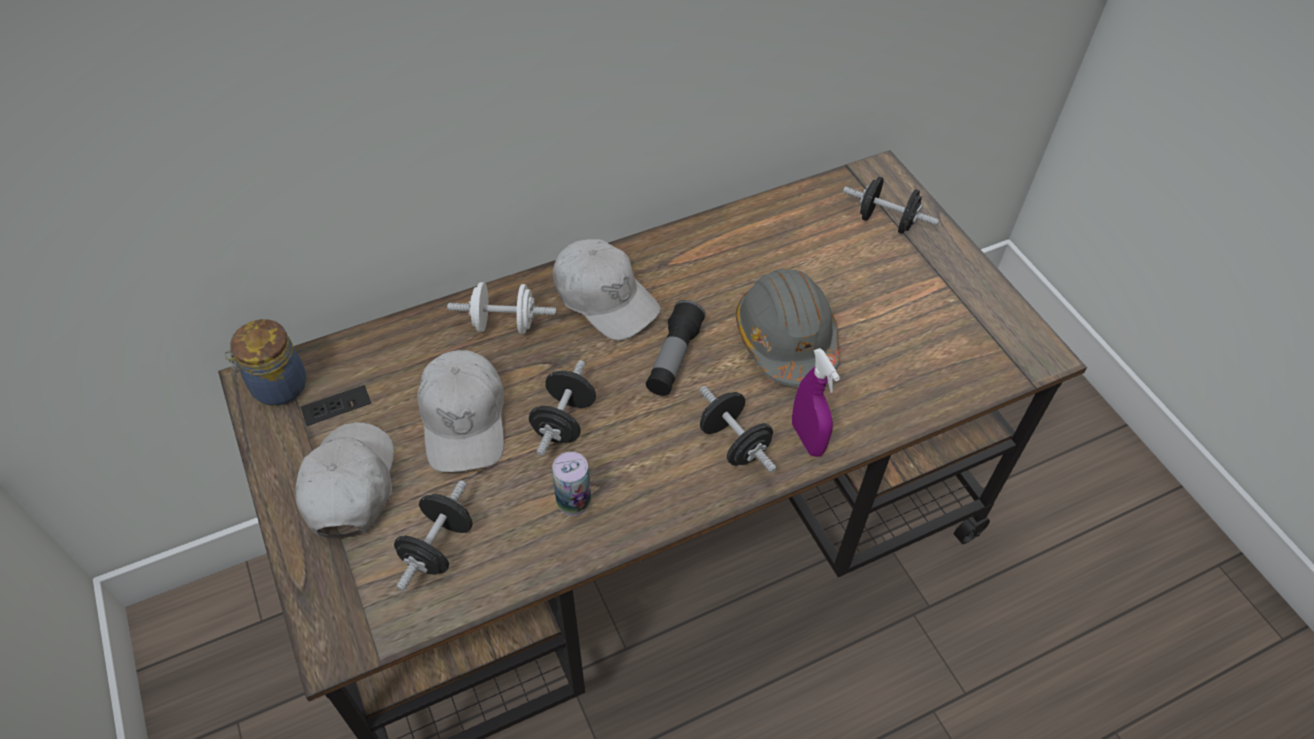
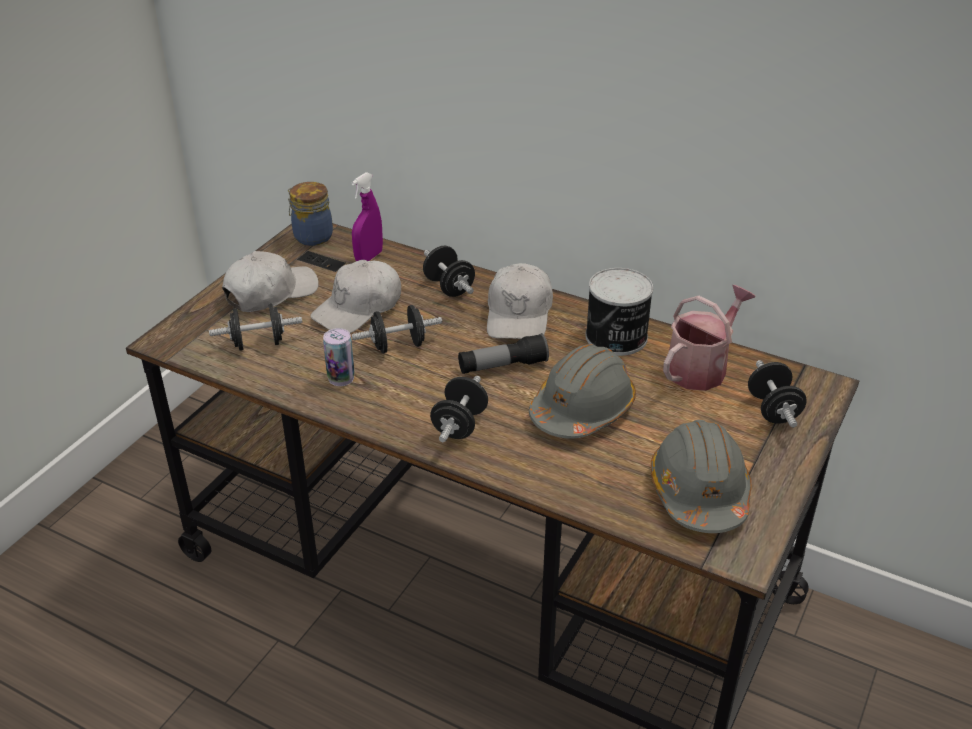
camera: 55 degrees right, 15 degrees down
white dumbbell [447,282,557,334] -> black dumbbell [423,246,475,297]
purple spray bottle [792,348,840,457] -> purple spray bottle moved to [351,172,383,261]
none -> can [585,268,653,356]
none -> grey hard hat [651,420,752,533]
none -> watering can [663,285,756,391]

